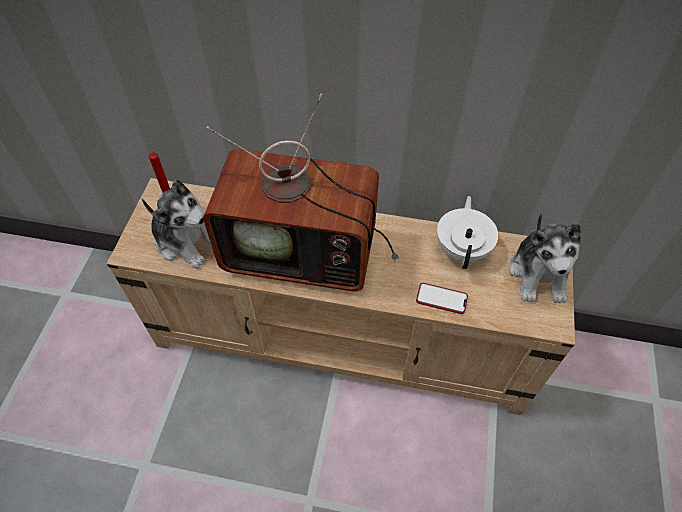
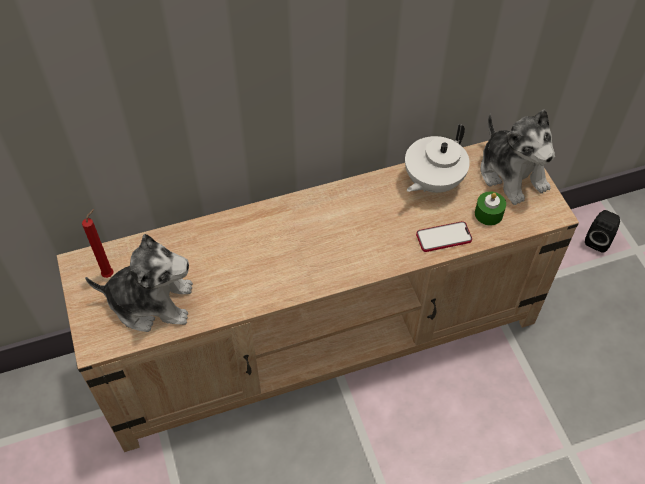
camera: 30 degrees left, 0 degrees up
television [203,94,399,292] -> none
white teapot [437,196,498,269] -> white teapot turned 120 degrees counterclockwise [405,124,470,193]
none -> green candle [475,192,506,226]
none -> black speaker [585,210,620,253]

